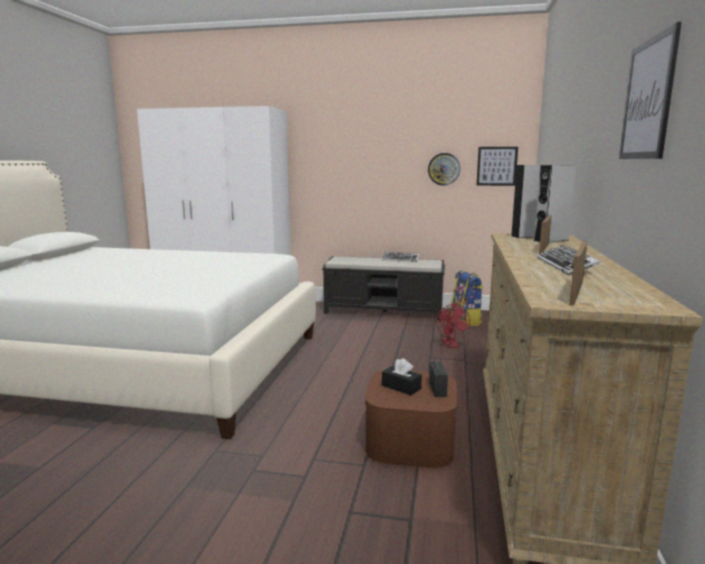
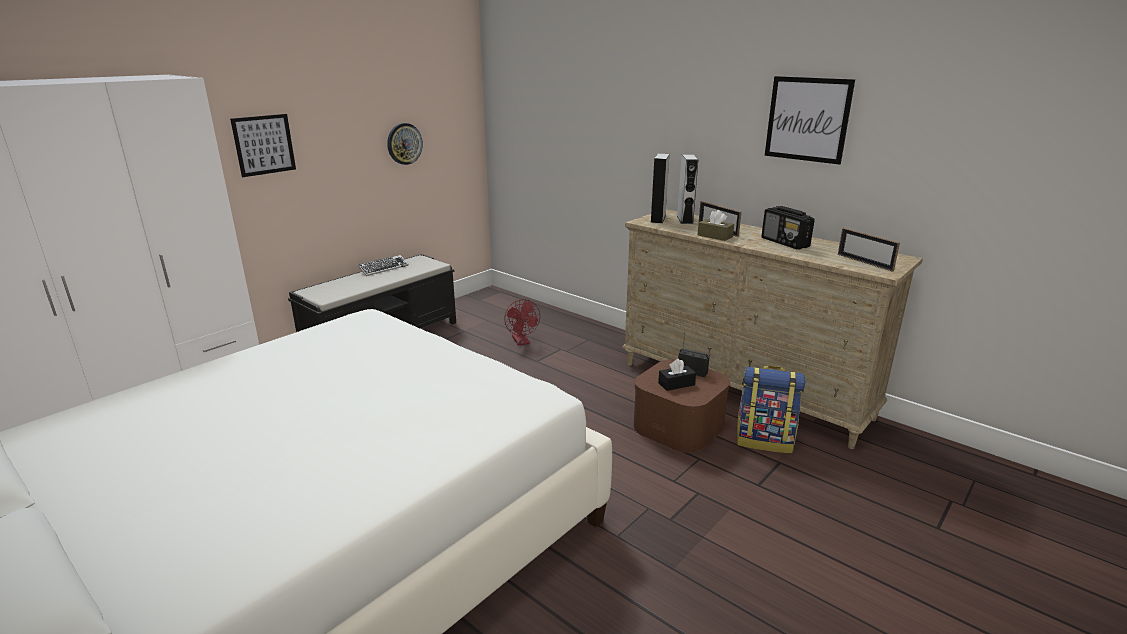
camera: 60 degrees left, 10 degrees up
red fan [436,304,470,348] -> red fan turned 45 degrees clockwise [504,299,540,346]
backpack [451,271,483,326] -> backpack moved to [736,365,806,453]
picture [476,147,518,186] -> picture moved to [230,114,296,177]
keyboard [537,245,601,275] -> radio [762,206,815,249]
none -> brown tissue box [698,210,734,241]

